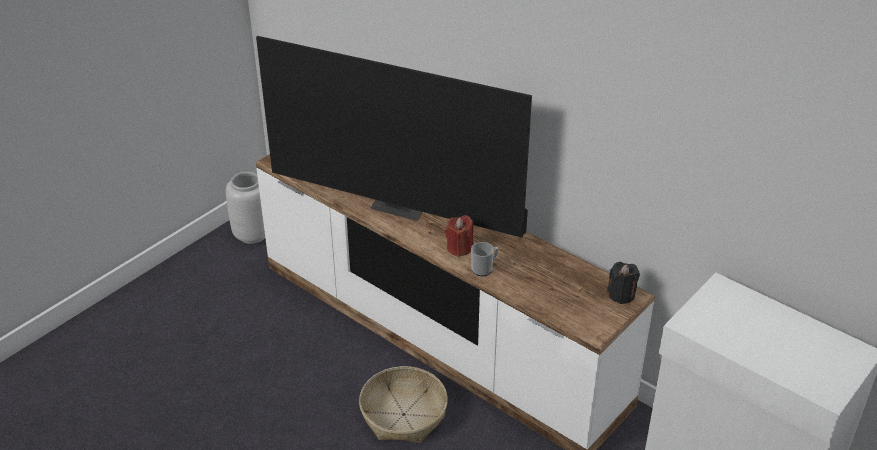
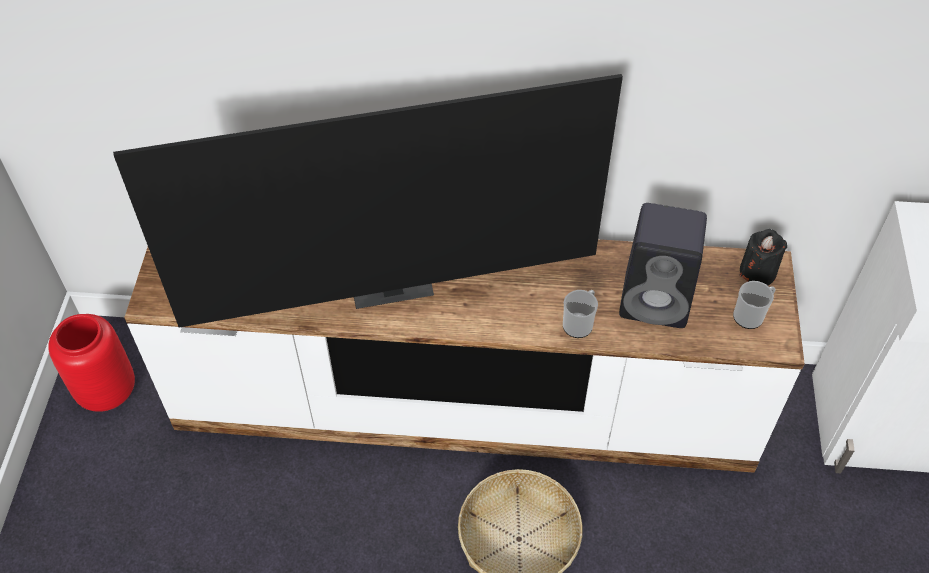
camera: 35 degrees left, 15 degrees up
grey vase [226,172,265,244] -> red vase [48,314,135,412]
red candle [445,215,473,257] -> none
none -> black speaker [619,203,707,328]
none -> mug [733,281,776,329]

